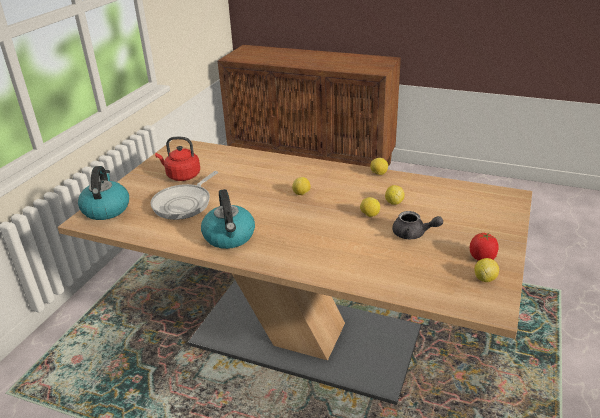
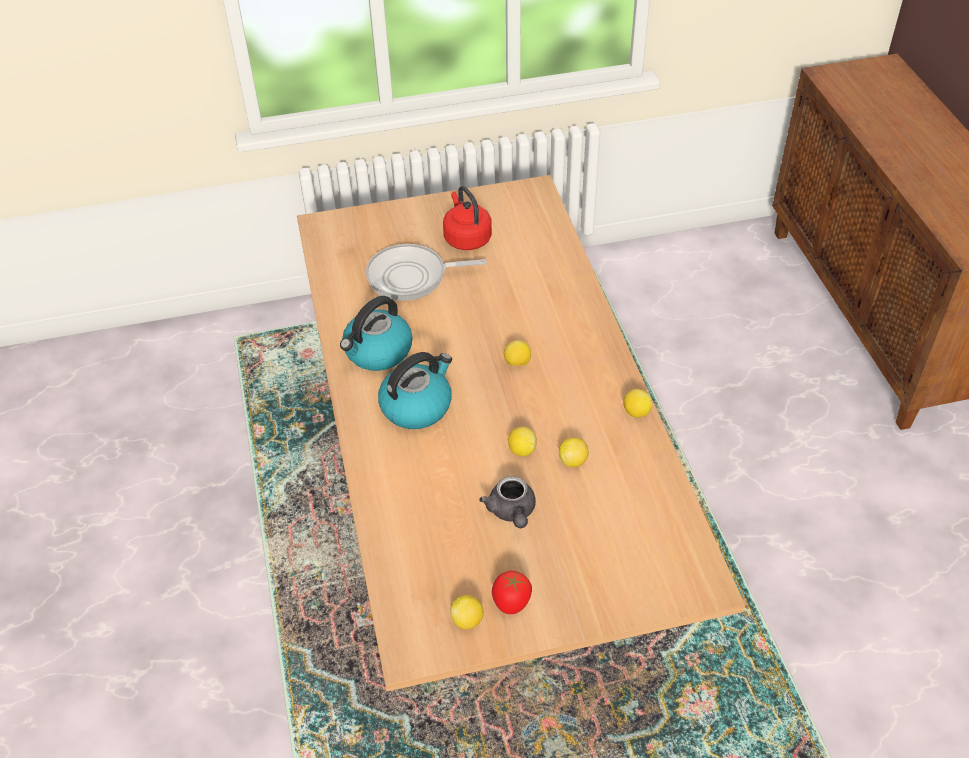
camera: 55 degrees right, 15 degrees up
kettle [78,166,129,220] -> kettle moved to [378,352,452,429]

